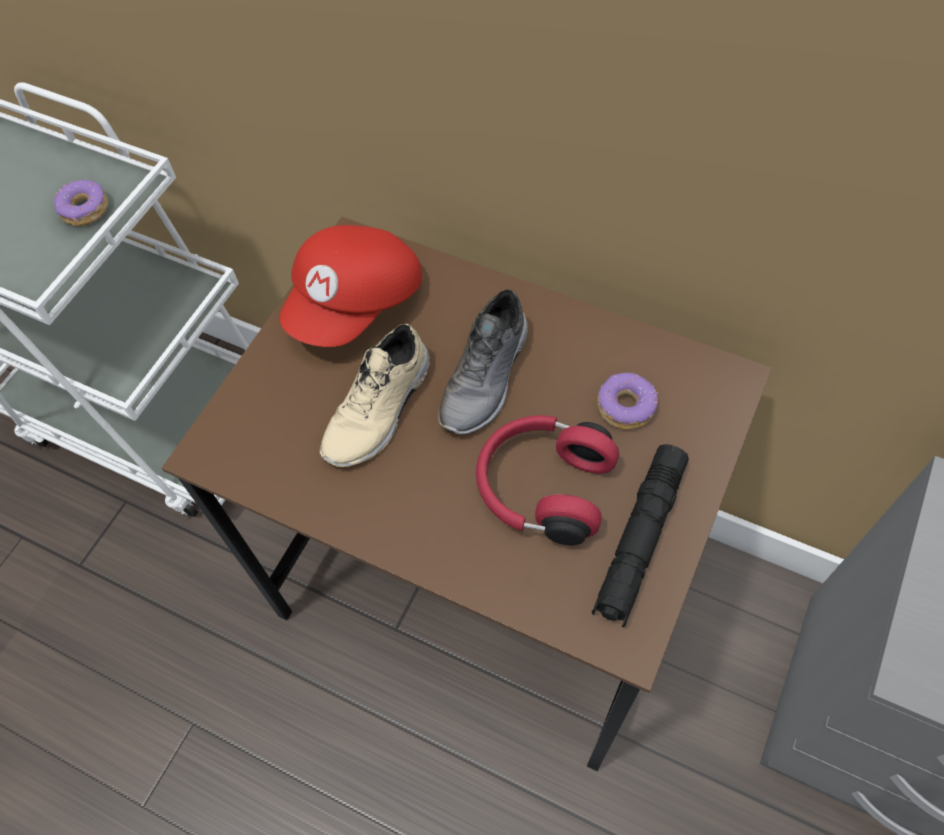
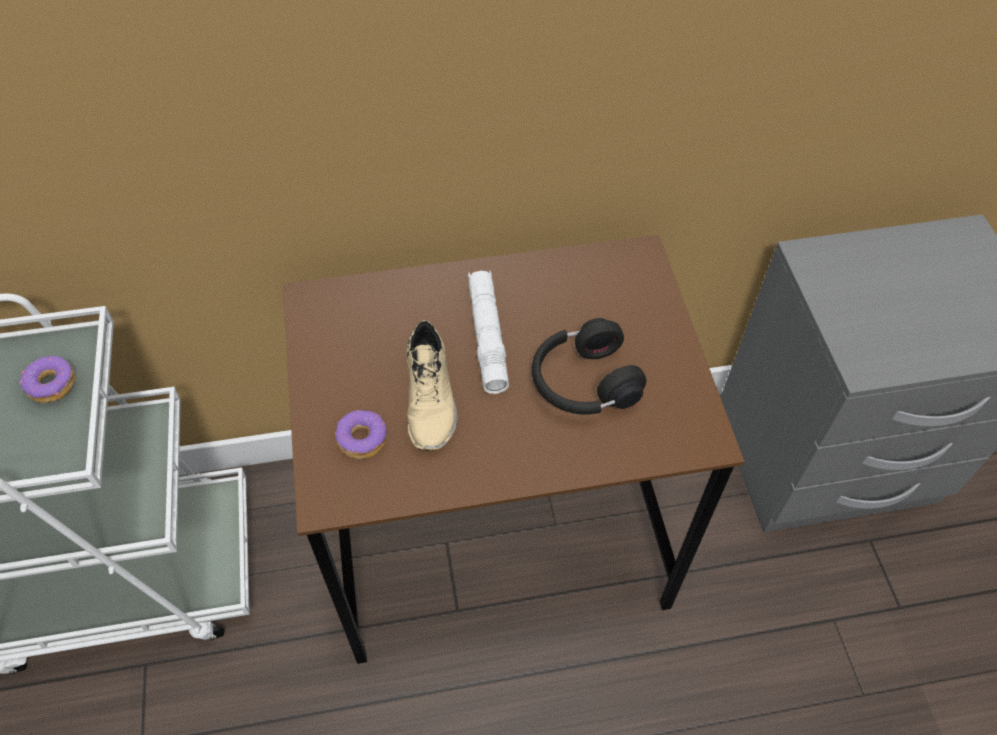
camera: 40 degrees left, 5 degrees down
red cap [280,225,422,347] -> none
grey shoe [438,289,528,435] -> white flashlight [468,271,509,394]
red headphones [476,416,619,546] -> black headphones [532,318,646,415]
black flashlight [592,444,689,627] -> none
donut [597,373,658,430] -> donut moved to [335,410,387,459]

